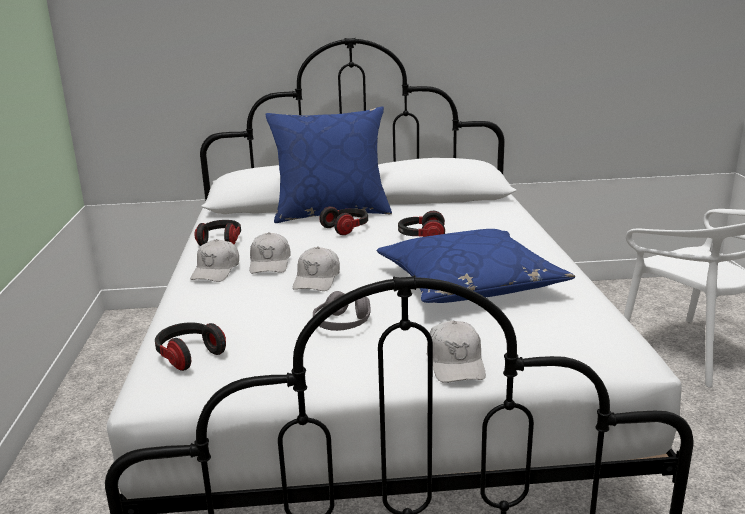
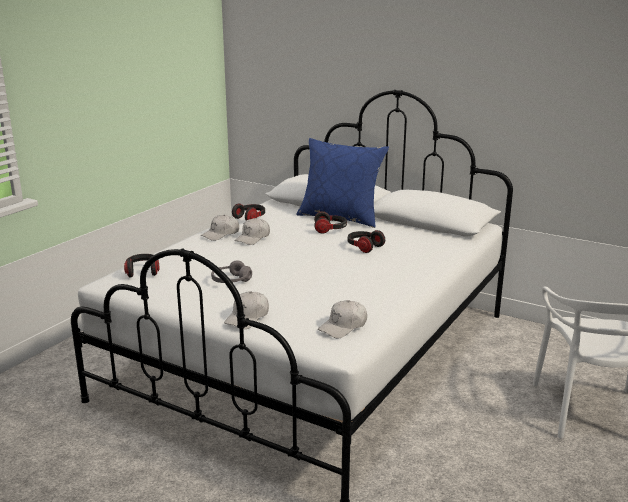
camera: 35 degrees right, 0 degrees up
white cap [293,247,340,291] -> white cap moved to [318,300,367,339]
blue pillow [377,229,575,303] -> none

